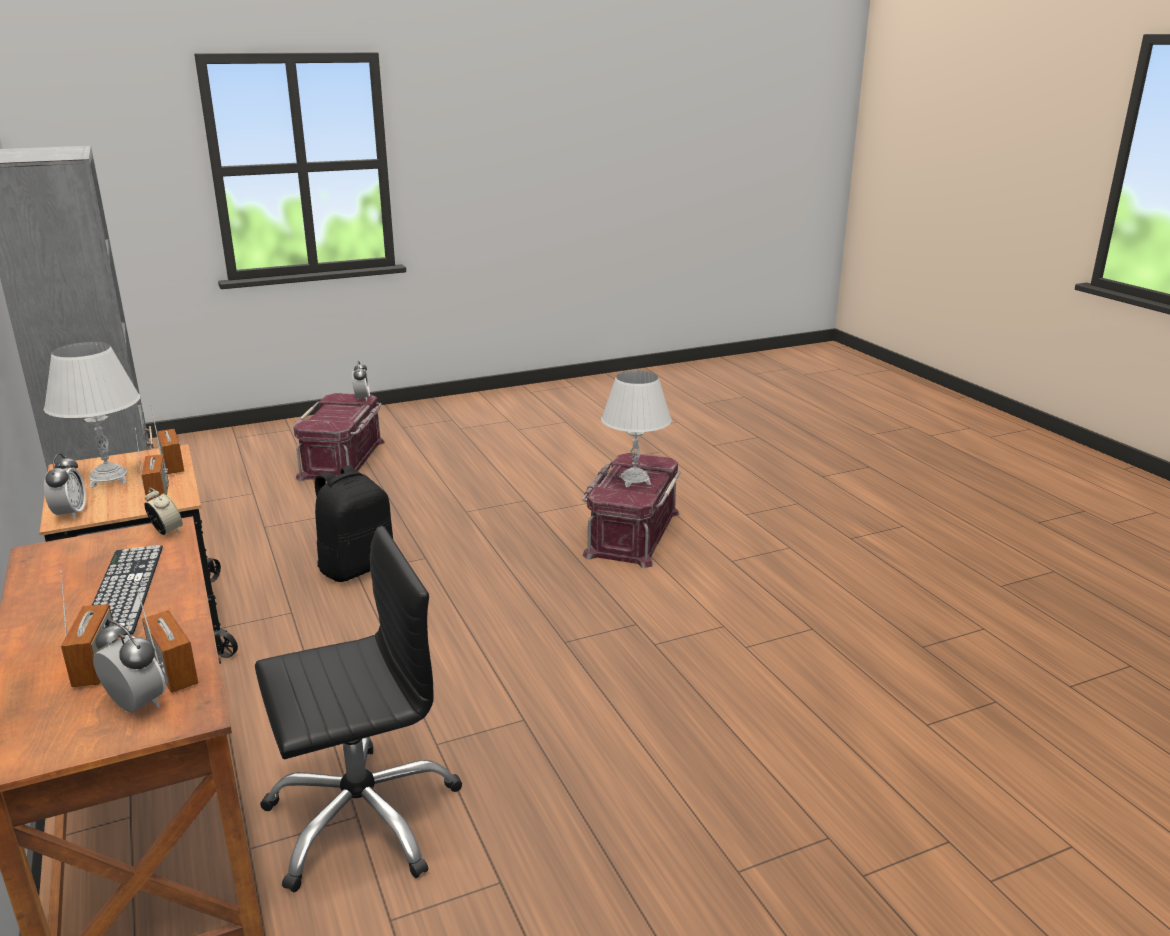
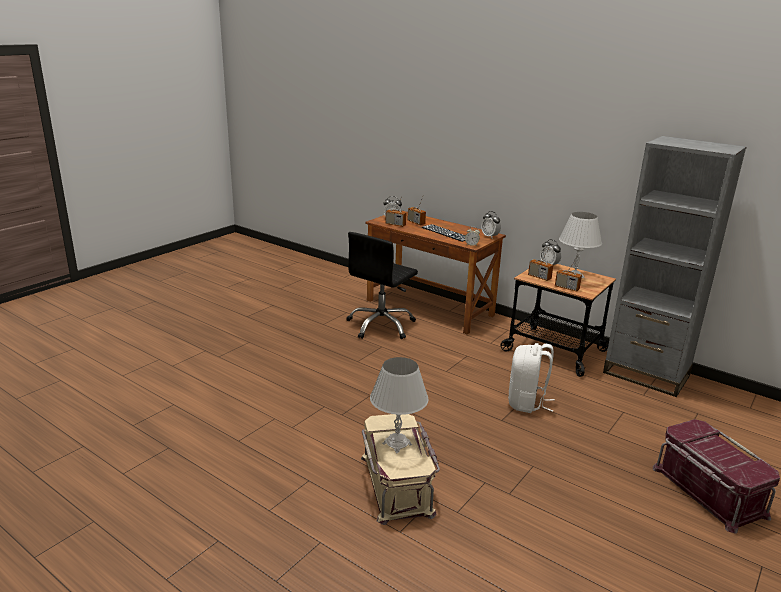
camera: 150 degrees right, 0 degrees up
black backpack [315,465,393,582] -> white backpack [508,343,555,413]
alarm clock [352,361,370,401] -> alarm clock moved to [481,211,501,238]
red storage box [582,453,680,568] -> beige storage box [361,414,440,525]

